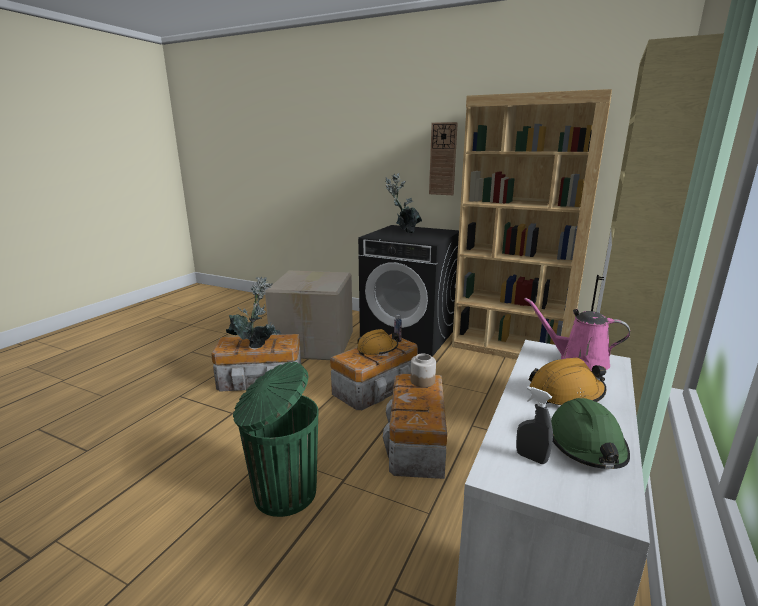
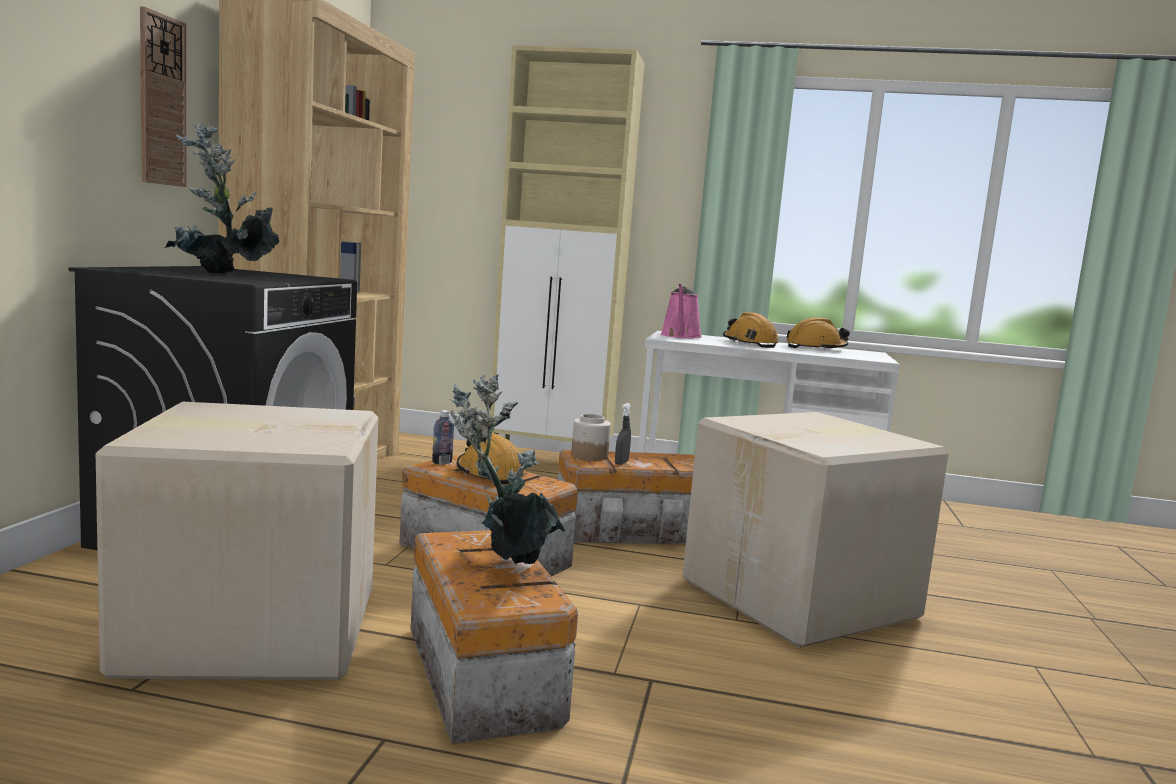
camera: 105 degrees left, 10 degrees down
green trash can [233,362,319,517] -> cardboard box [683,412,948,648]
grey spray bottle [516,386,553,464] -> grey spray bottle moved to [615,403,631,465]
green hard hat [551,398,630,469] -> orange hard hat [786,317,850,350]

